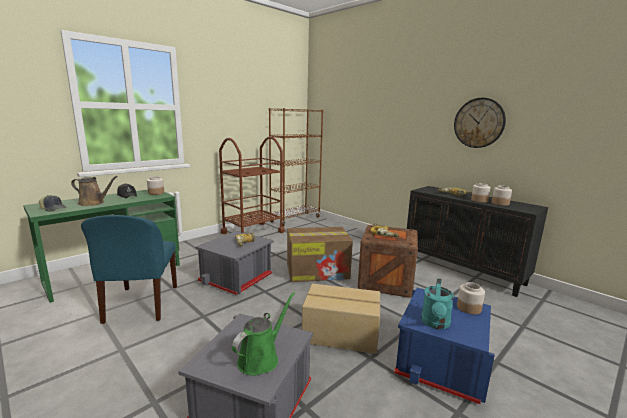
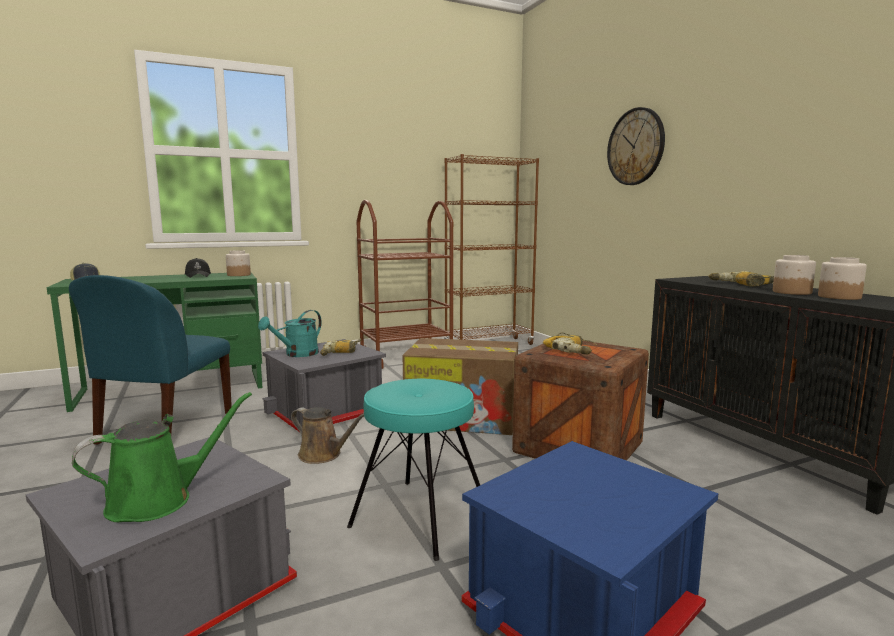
camera: 20 degrees right, 5 degrees down
brown watering can [71,176,118,206] -> brown watering can moved to [291,407,364,464]
cardboard box [302,284,380,354] -> turquoise stool [347,379,480,561]
turquoise watering can [421,278,454,329] -> turquoise watering can moved to [258,310,322,357]
wall clock [454,98,506,148] -> wall clock moved to [607,107,665,185]
jar [457,282,485,315] -> none

